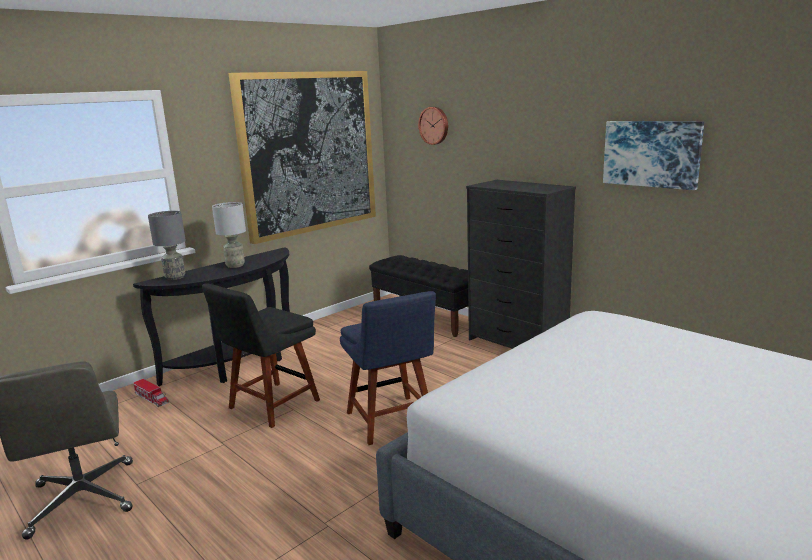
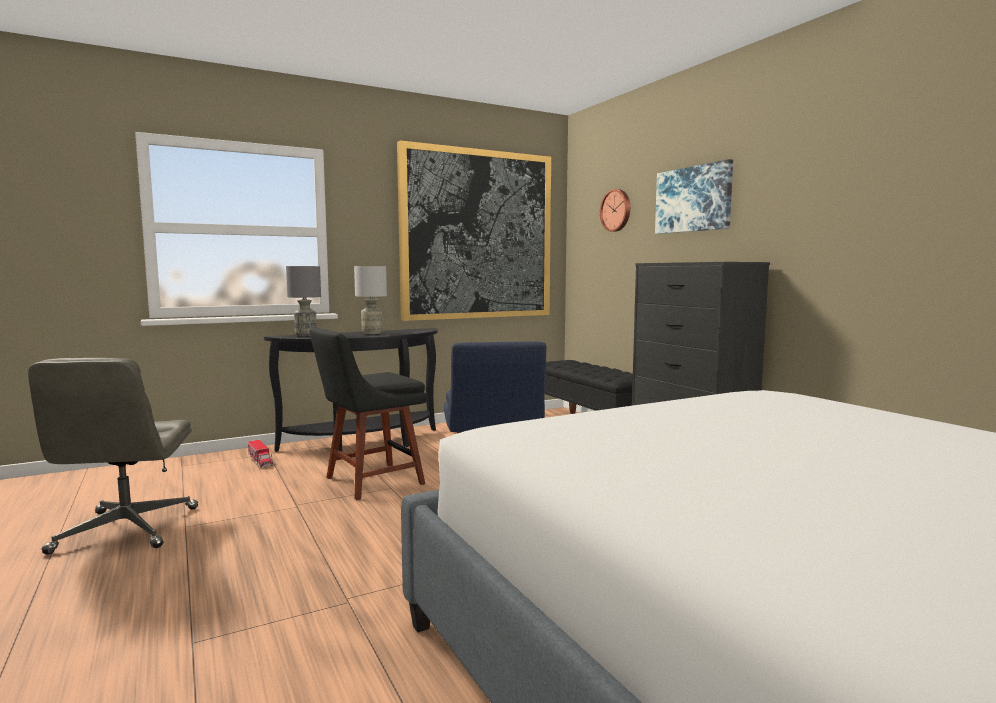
camera: 15 degrees right, 10 degrees down
picture [603,121,704,190] -> picture moved to [655,159,733,234]

